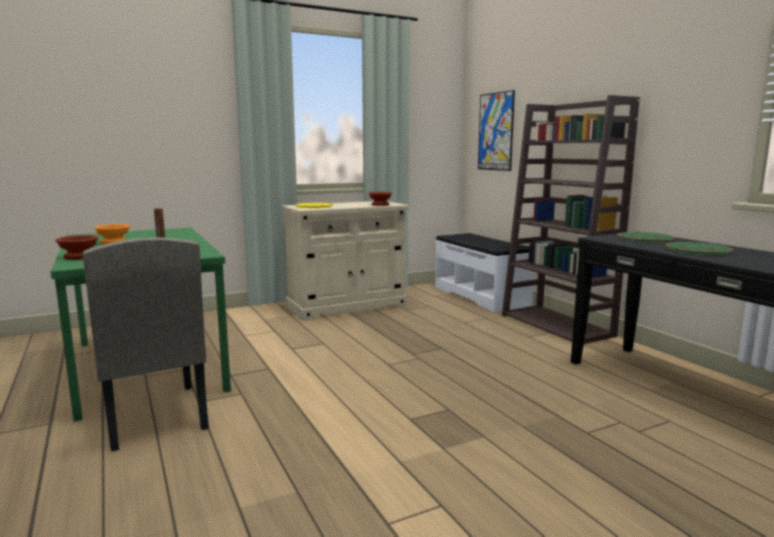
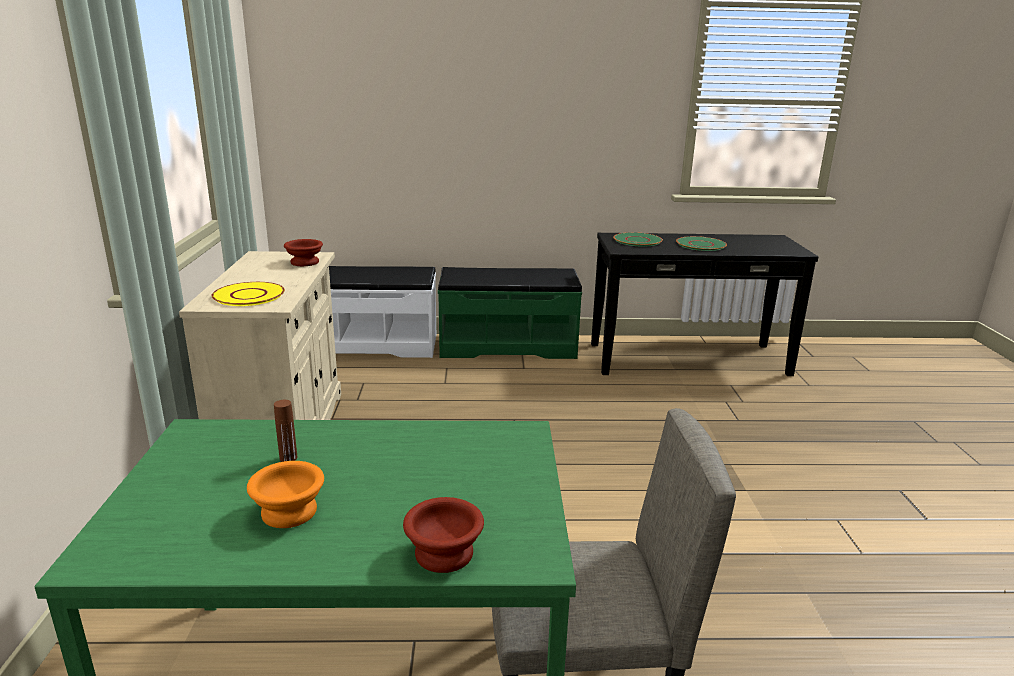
camera: 65 degrees left, 10 degrees up
picture [478,90,515,171] -> none
brown bookcase [502,95,640,344] -> green bench [438,267,582,359]

